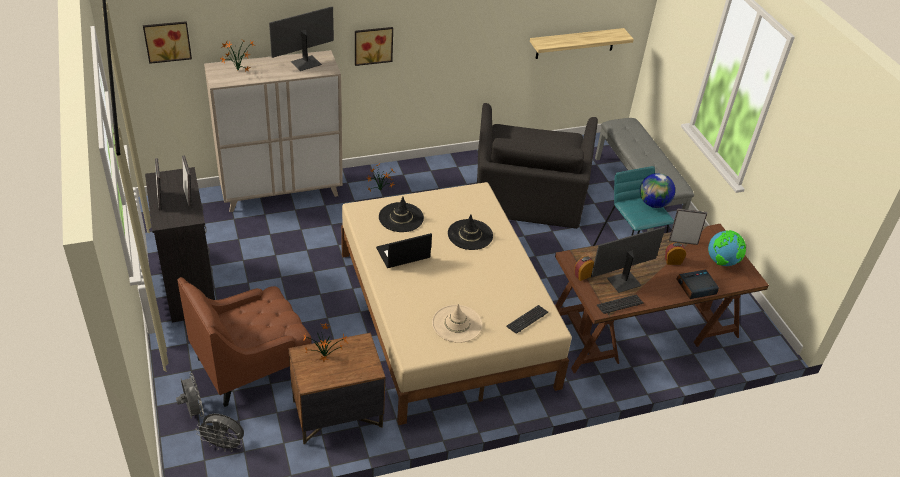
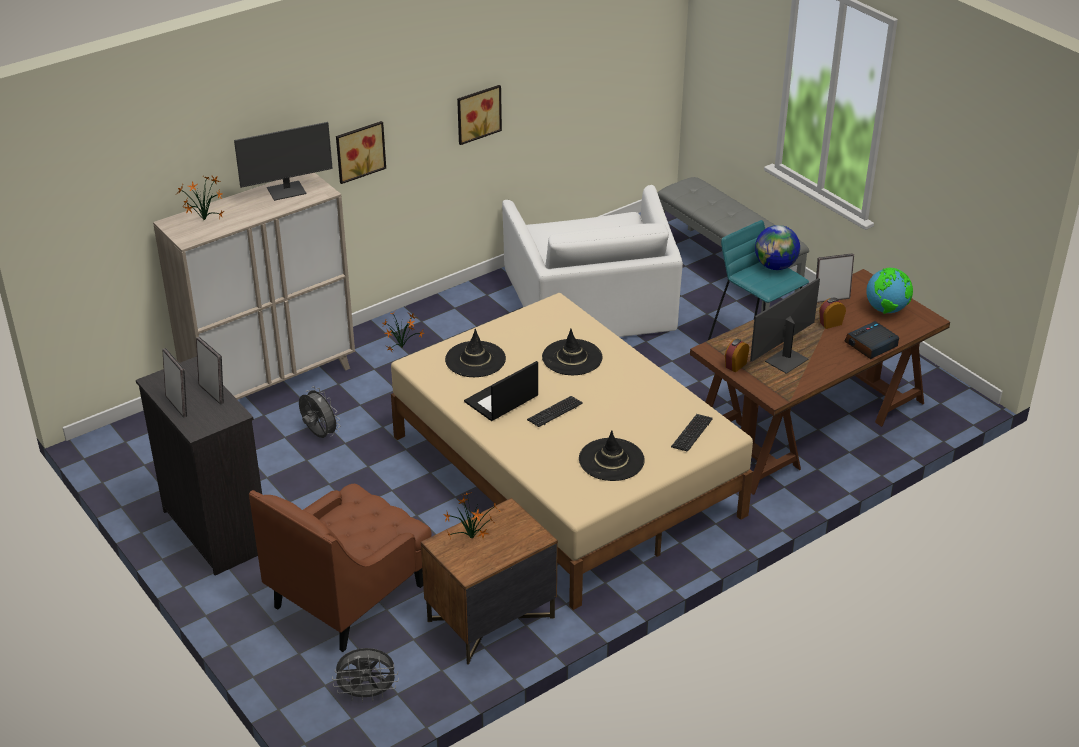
camera: 15 degrees left, 5 degrees down
picture [143,21,192,64] -> picture moved to [457,85,502,145]
grey fan [176,373,204,419] -> grey fan moved to [299,386,340,438]
monitor [269,6,334,71] -> monitor turned 150 degrees counterclockwise [234,122,333,201]
beige hat [432,304,482,343] -> black hat [579,430,645,481]
black armchair [477,103,598,229] -> white armchair [502,185,683,337]
shelf [530,28,634,59] -> none
keyboard [597,294,643,314] -> keyboard moved to [527,396,583,427]

